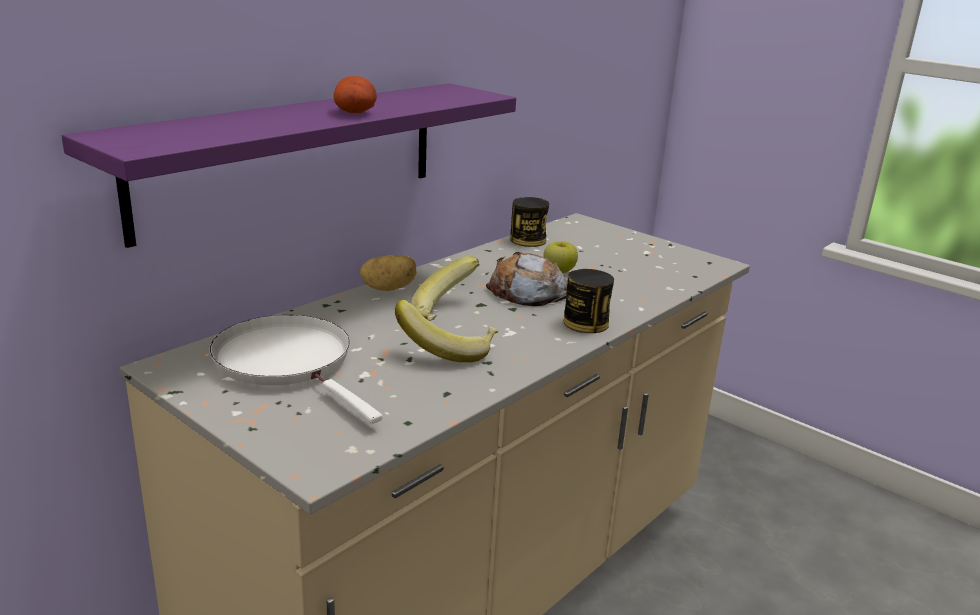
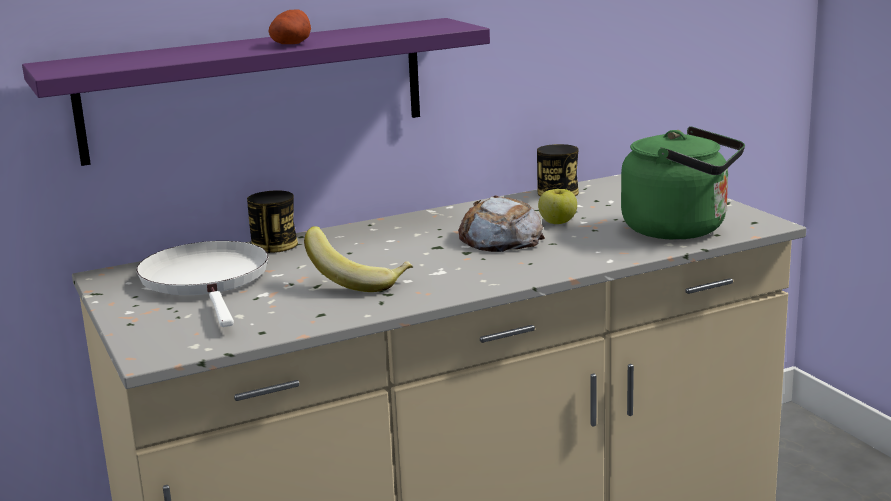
camera: 25 degrees right, 5 degrees down
potato [360,255,417,291] -> none
banana [410,256,480,321] -> none
can [564,269,614,333] -> can moved to [247,190,298,253]
none -> green kettle [621,126,745,240]

